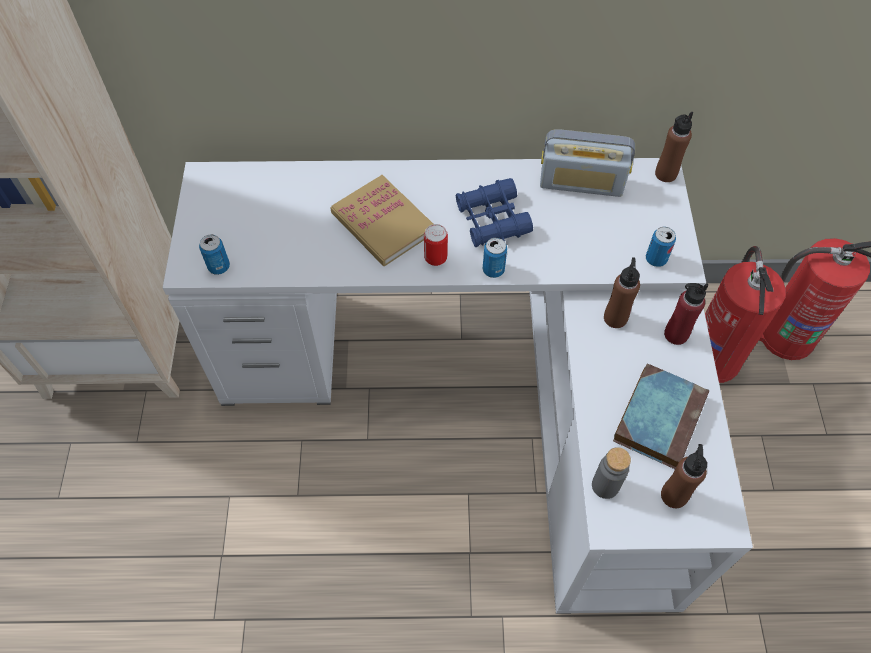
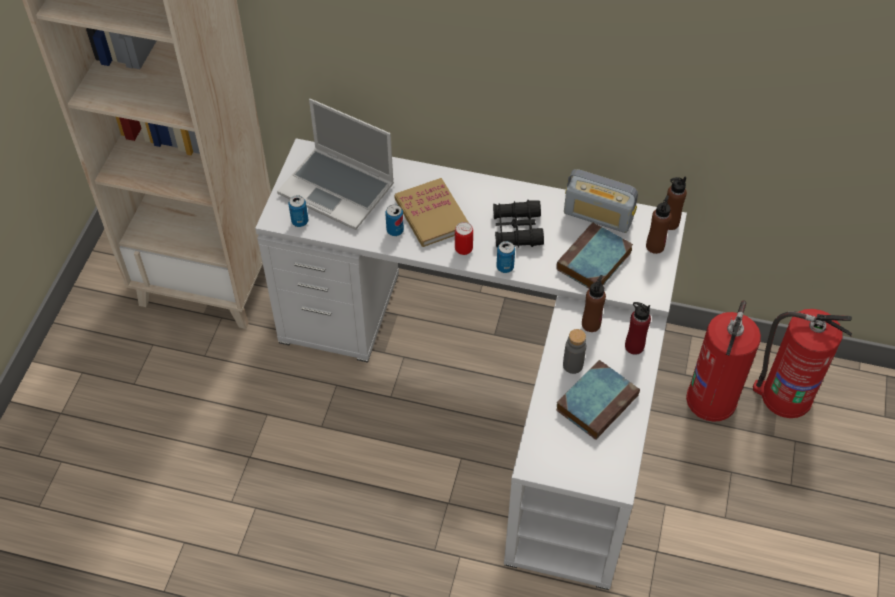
camera: 15 degrees right, 5 degrees down
blue binoculars [456,178,533,247] -> black binoculars [493,200,544,248]
grey bottle [592,447,631,499] -> grey bottle moved to [563,329,586,374]
can [646,227,676,267] -> can moved to [385,205,404,236]
brown bottle [661,444,707,508] -> brown bottle moved to [646,195,672,254]
none -> laptop [277,99,394,230]
none -> book [556,222,633,289]

